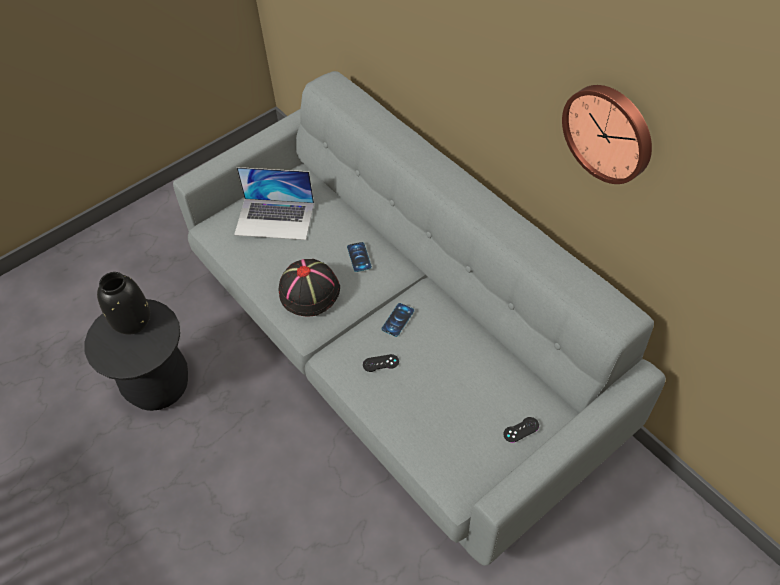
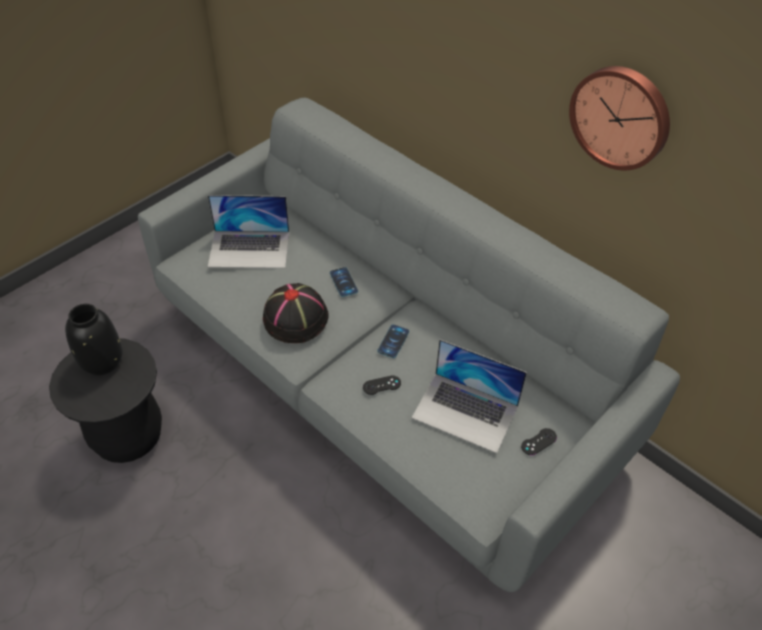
camera: 10 degrees left, 5 degrees down
none -> laptop [412,339,527,453]

